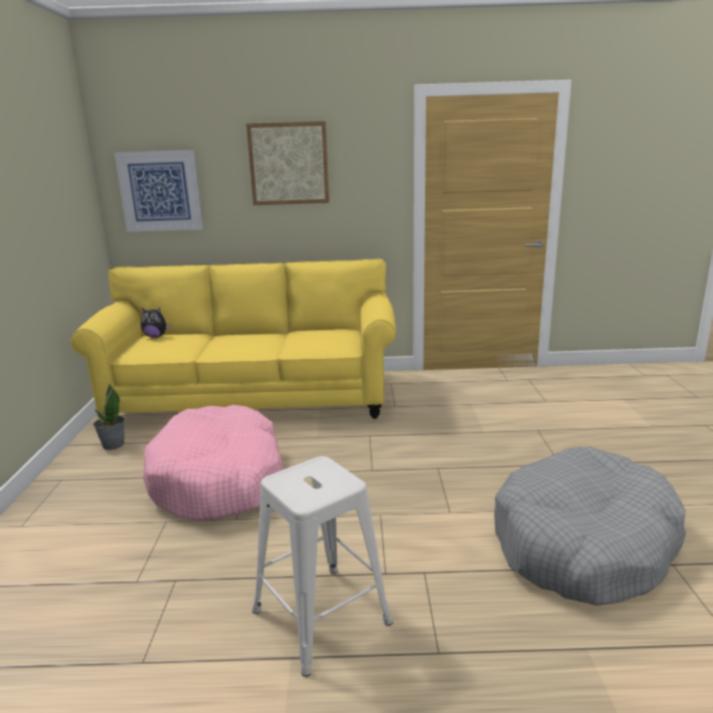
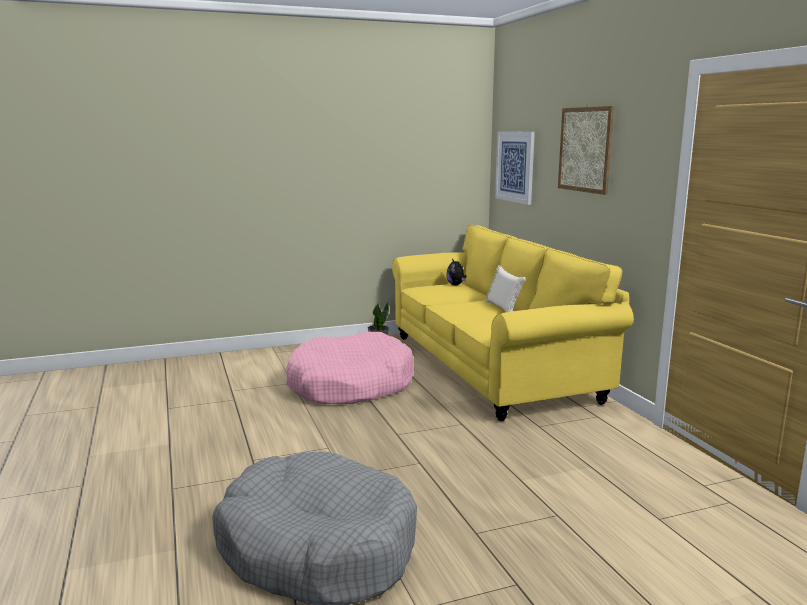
camera: 70 degrees right, 5 degrees down
white stool [252,456,393,677] -> none
none -> white pillow [484,265,526,312]

